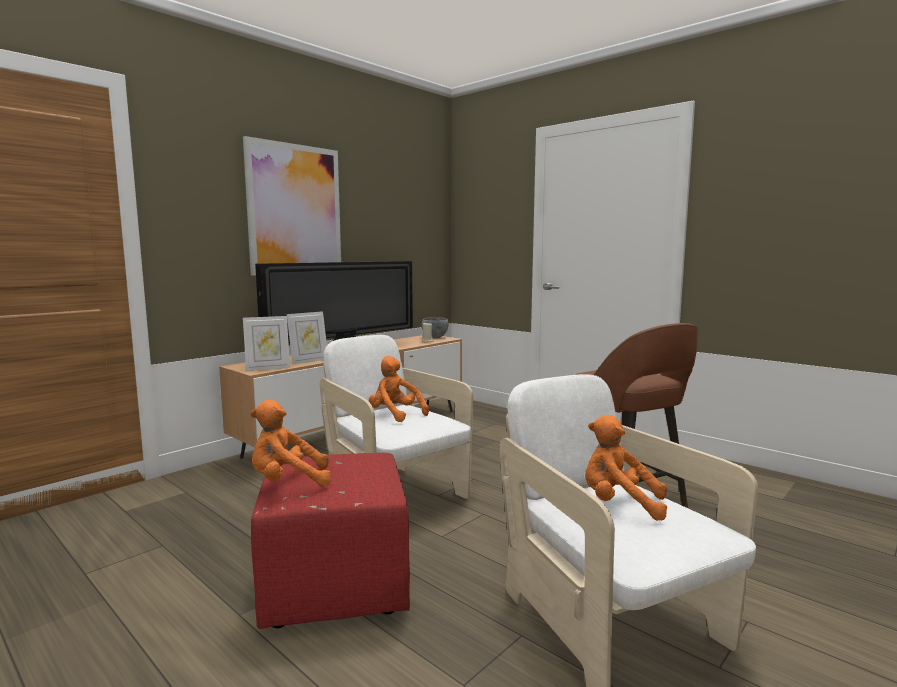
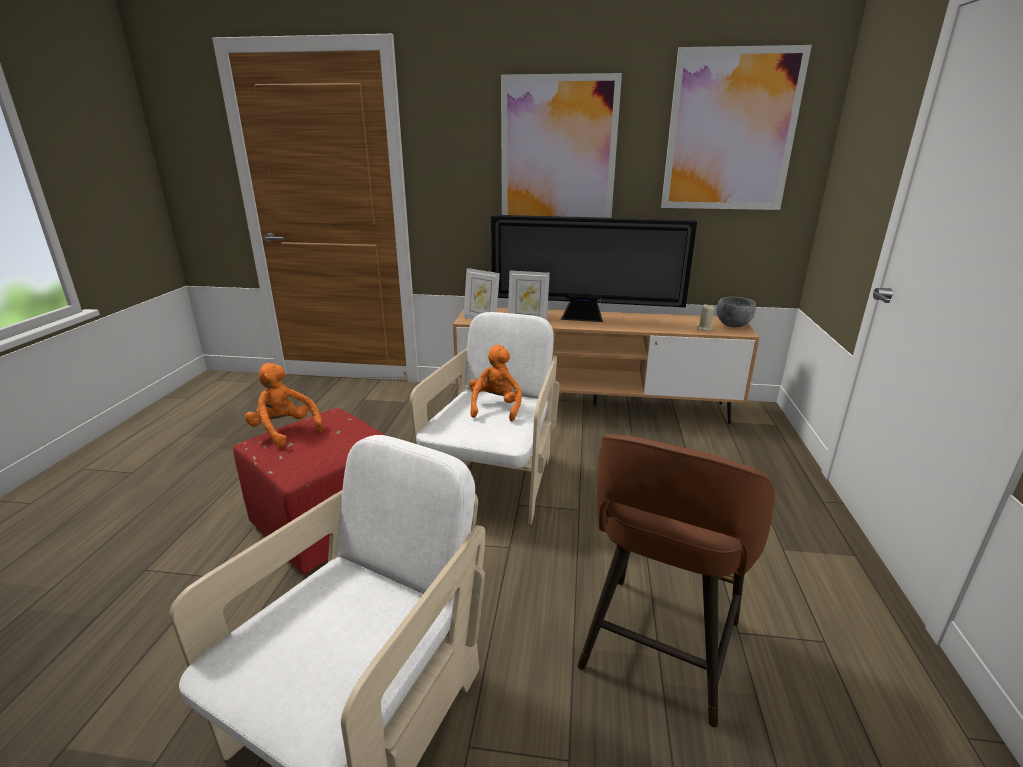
camera: 55 degrees right, 15 degrees up
orange plush toy [585,415,667,521] -> none
none -> picture [661,45,812,210]

